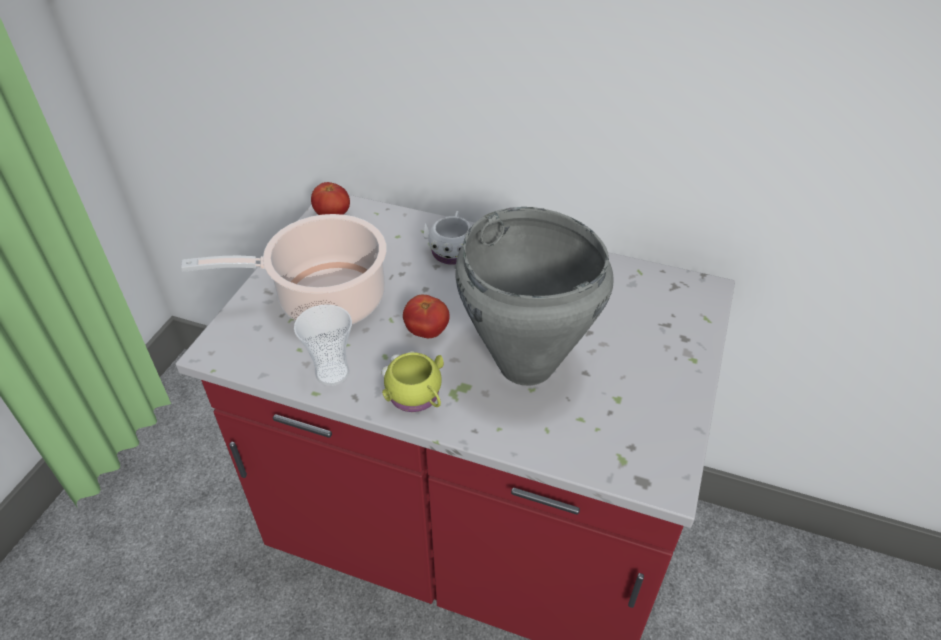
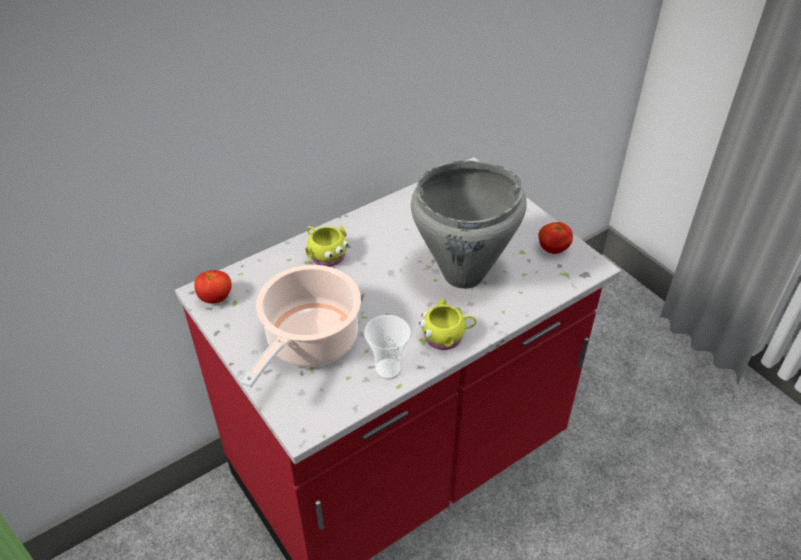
camera: 55 degrees left, 0 degrees up
tomato [403,295,450,338] -> tomato moved to [538,222,573,254]
white mug [424,211,472,265] -> yellow mug [305,225,349,267]

